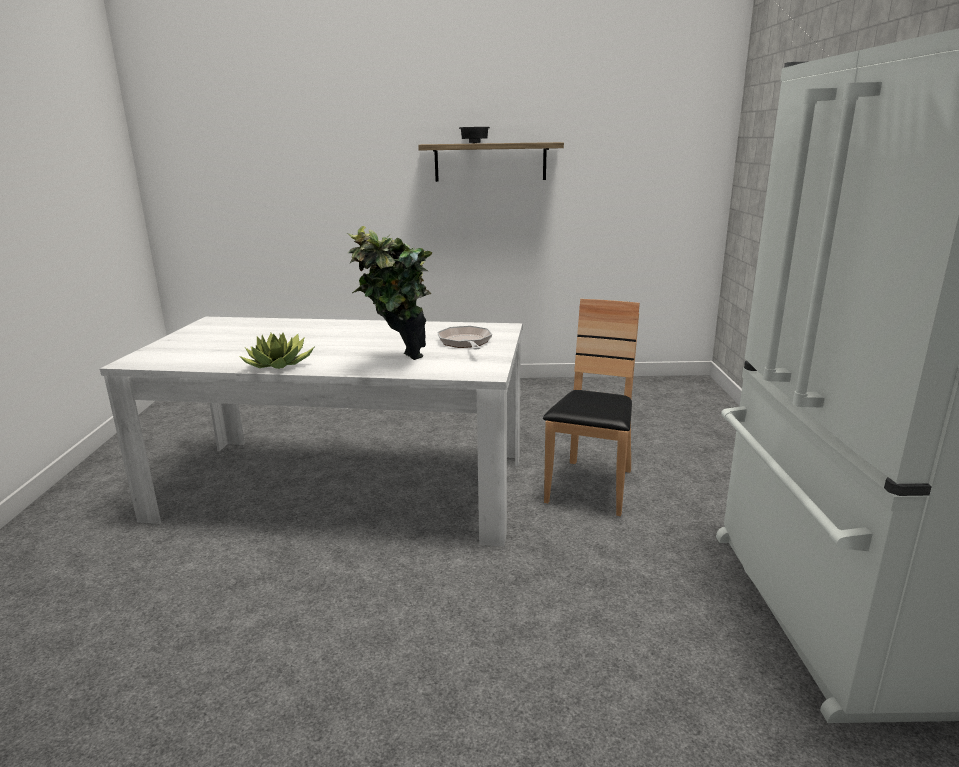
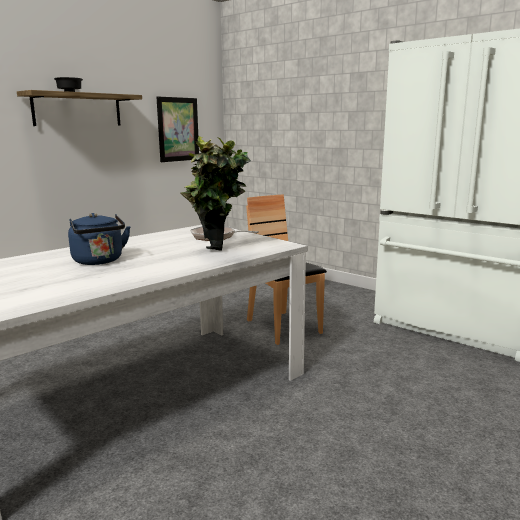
camera: 50 degrees left, 5 degrees down
potted plant [239,333,314,369] -> none
none -> blue kettle [68,213,131,265]
none -> picture [156,96,199,162]

